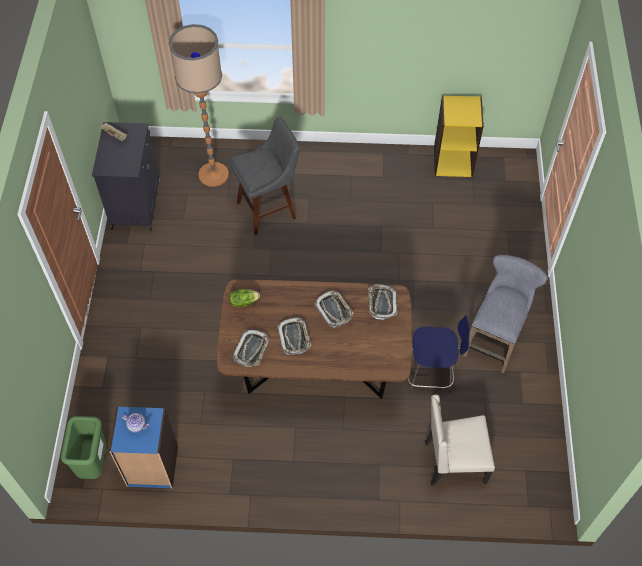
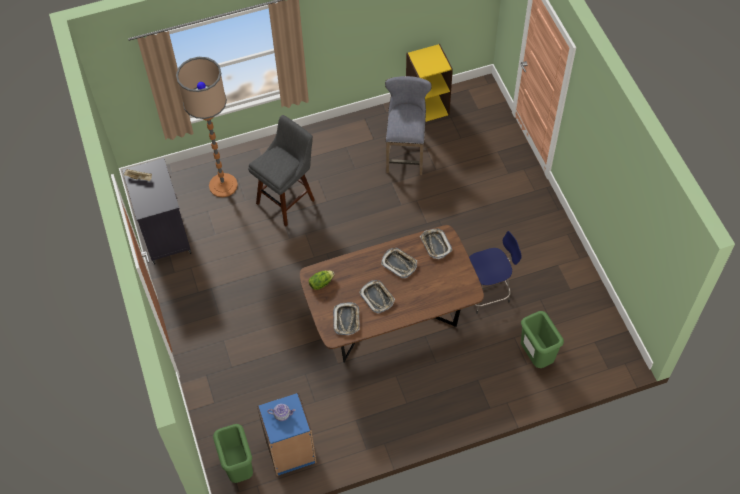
camera: 20 degrees left, 0 degrees up
beige chair [425,395,495,486] -> green trash can [521,311,564,368]
grey stool [464,255,548,373] -> grey stool moved to [385,76,432,175]

